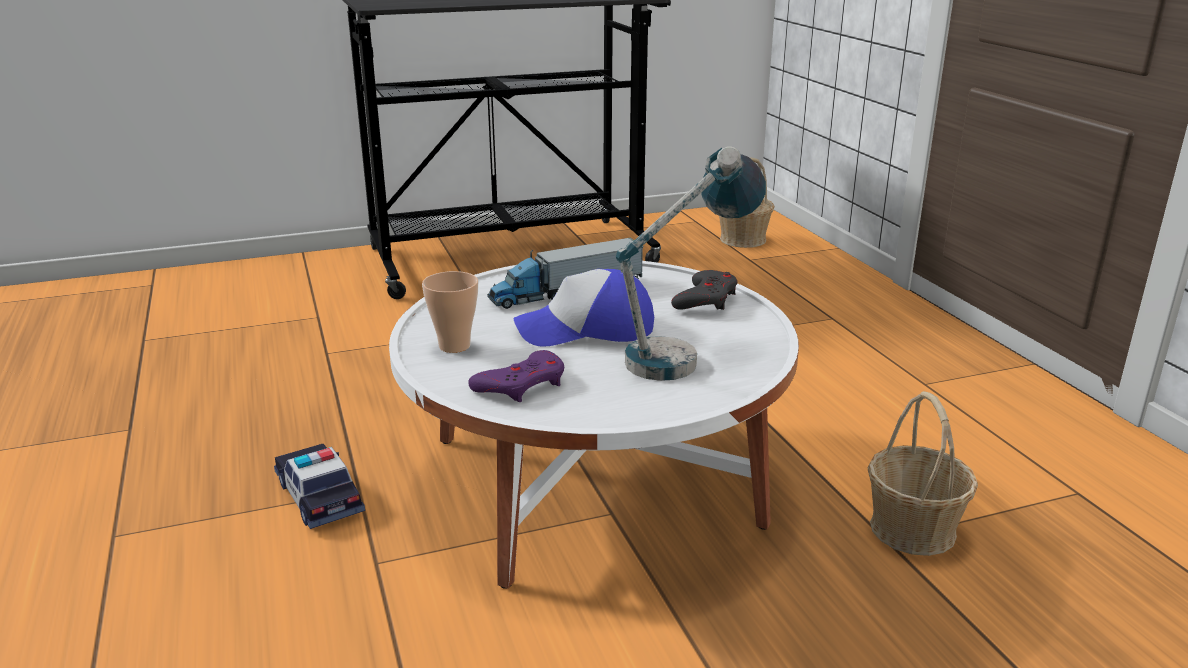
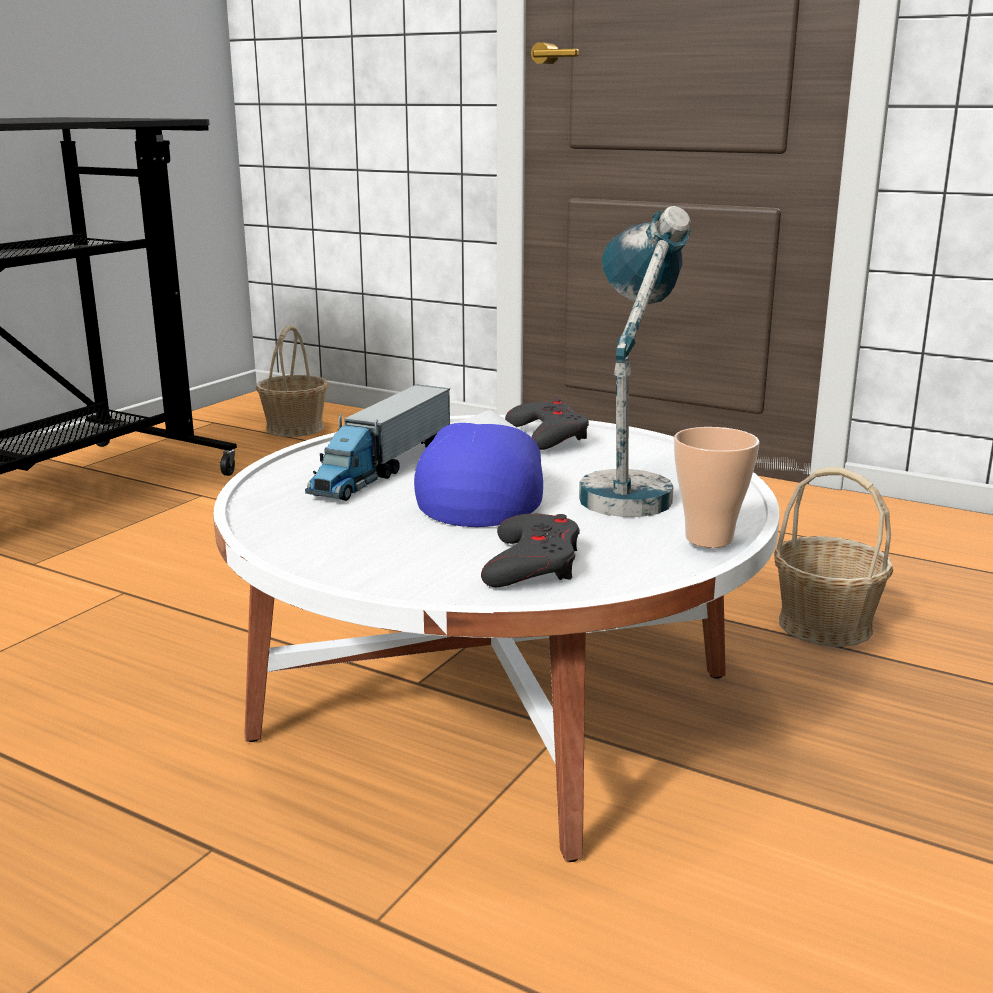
camera: 40 degrees left, 5 degrees down
toy car [274,444,365,529] -> none
cup [422,271,478,353] -> cup moved to [674,427,760,548]
purple game controller [468,350,564,402] -> grey game controller [481,513,580,587]
cap [514,269,654,347] -> cap turned 150 degrees clockwise [414,410,543,527]

